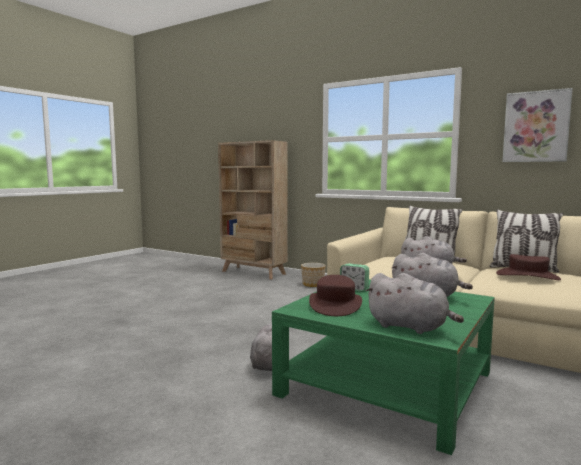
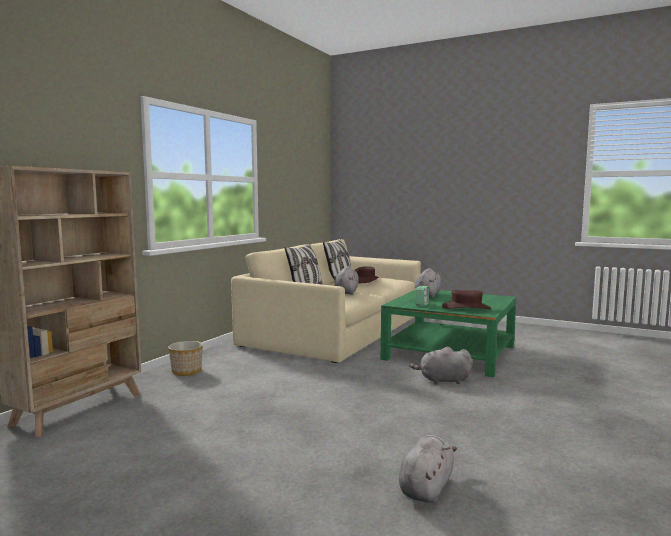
camera: 95 degrees left, 0 degrees up
grey plush toy [365,273,464,334] -> grey plush toy moved to [399,435,457,503]
picture [502,88,573,162] -> none

